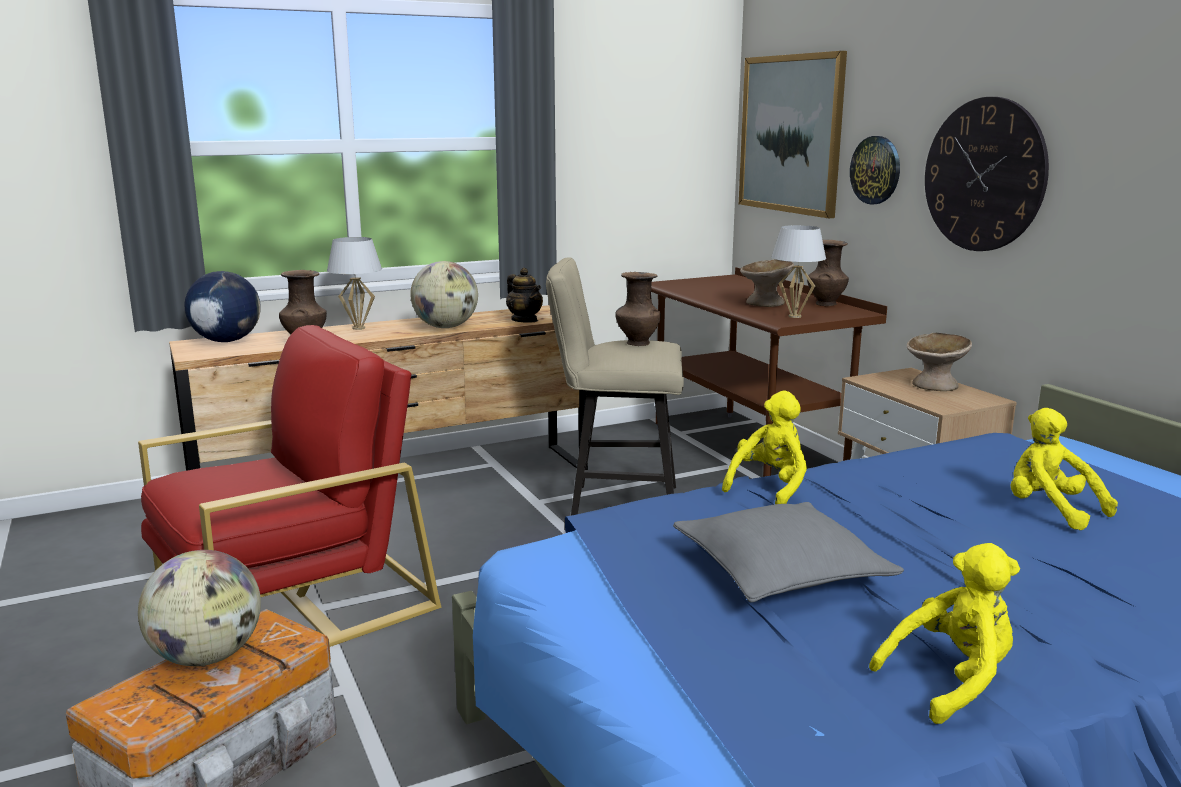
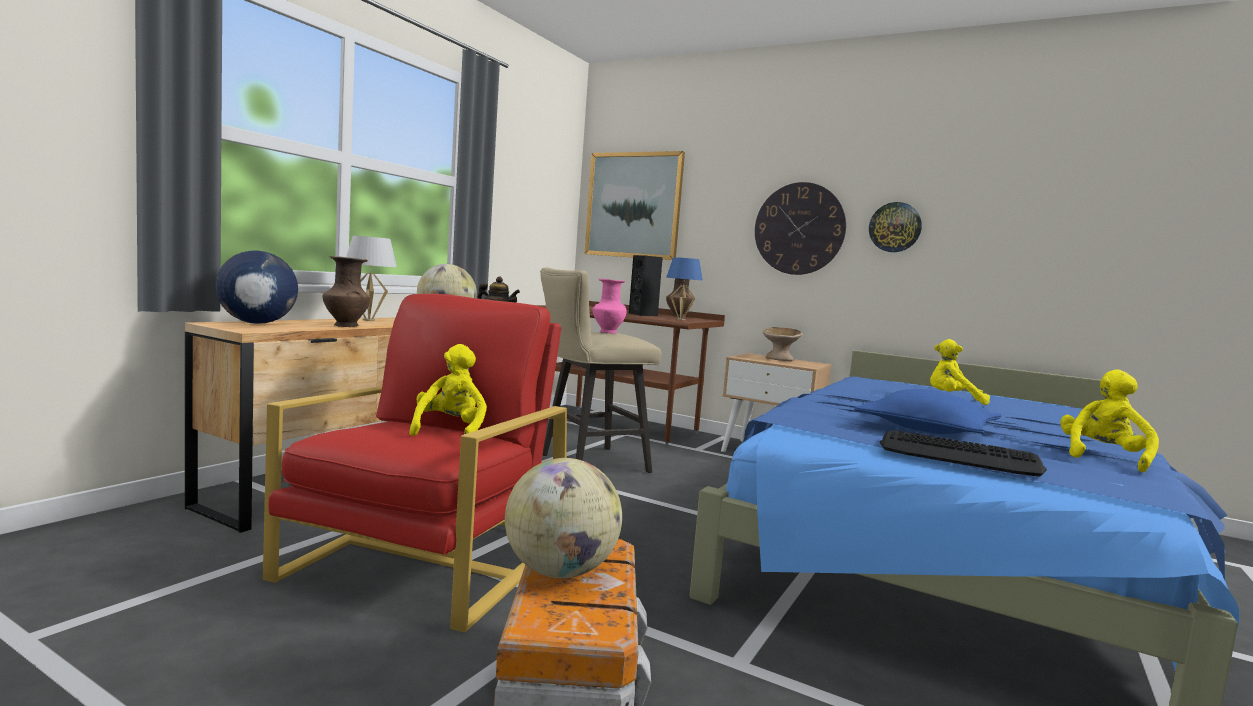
camera: 35 degrees left, 10 degrees down
brown vase [615,272,661,346] -> pink vase [592,278,627,333]
grey pillow [673,502,904,602] -> blue pillow [854,389,1002,434]
yellow plush toy [722,391,807,504] -> yellow plush toy moved to [409,344,487,436]
beige bowl [740,259,794,307] -> black speaker [629,255,663,316]
white table lamp [772,225,826,318] -> blue table lamp [666,257,703,320]
wall clock [850,136,900,204] -> wall clock moved to [869,202,922,252]
none -> keyboard [880,430,1047,477]

